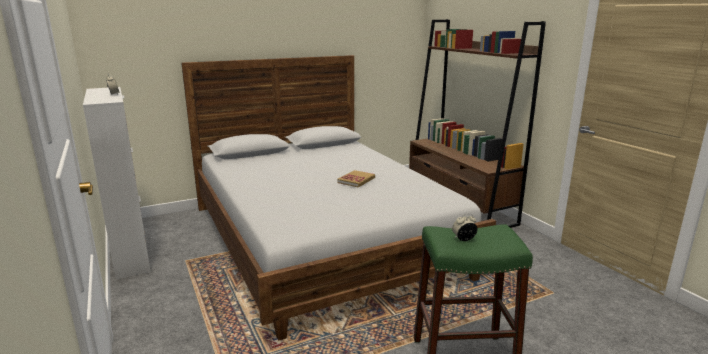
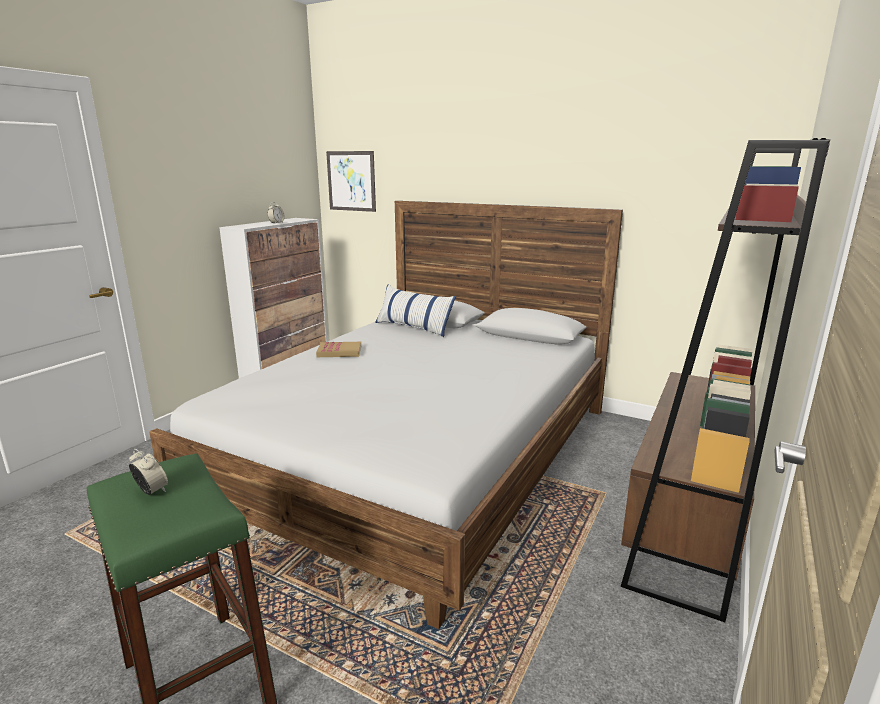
camera: 55 degrees right, 0 degrees up
book [338,170,375,188] -> book moved to [316,342,361,357]
none -> picture [326,151,376,212]
none -> pillow [375,285,456,337]

